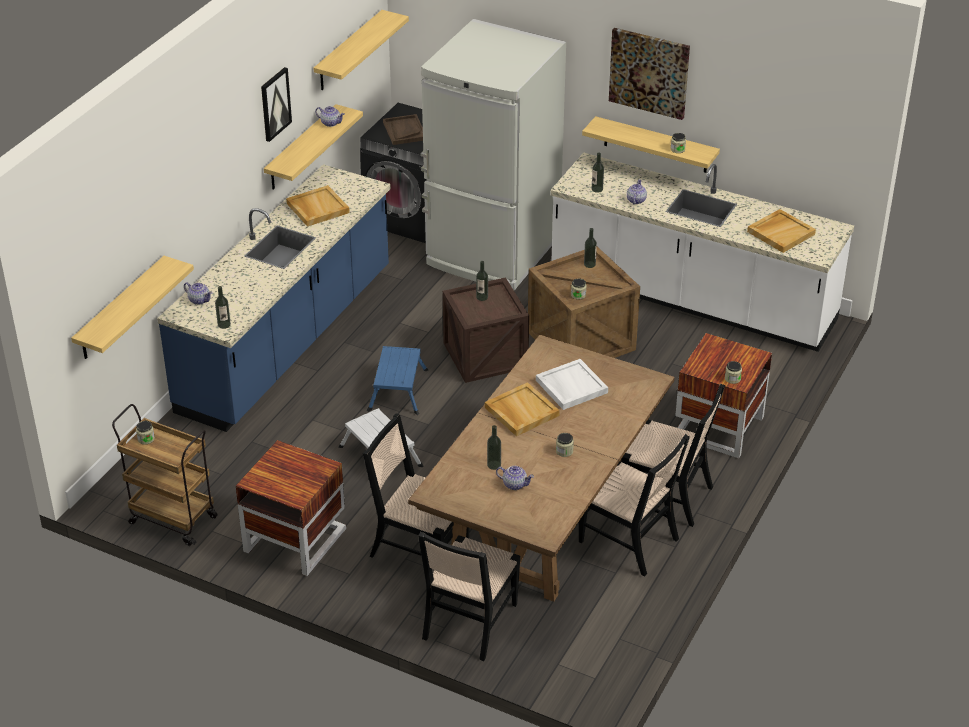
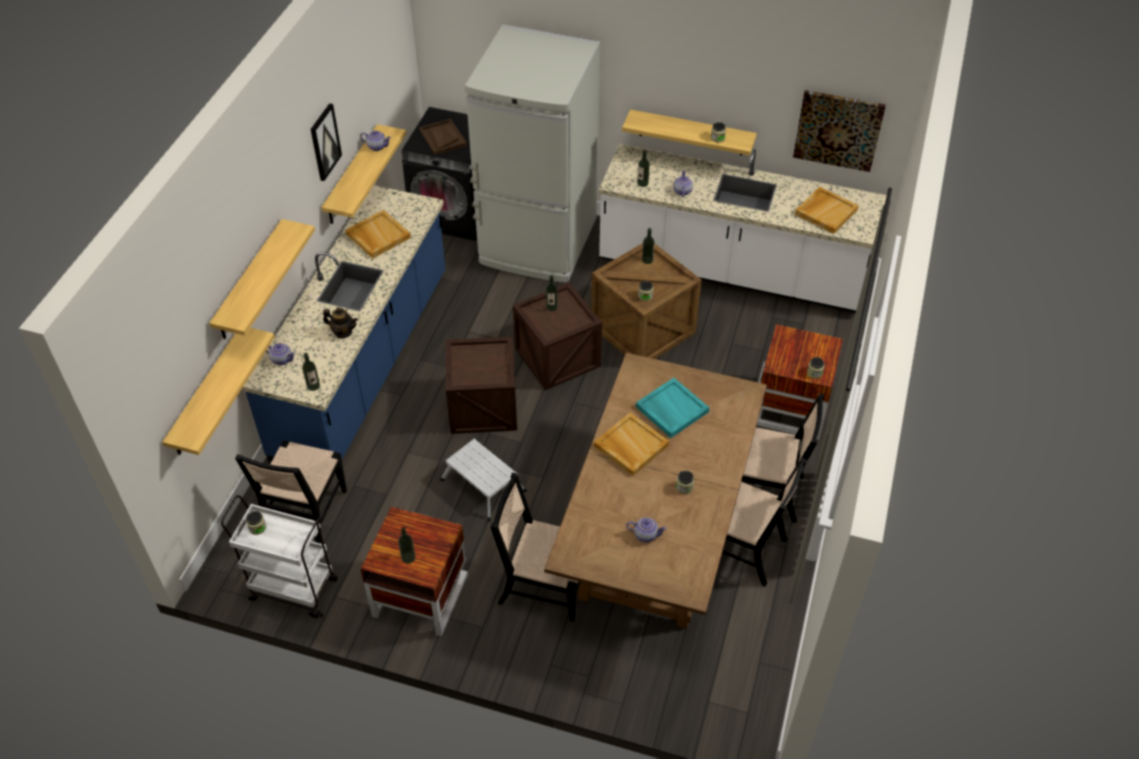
camera: 10 degrees left, 10 degrees up
brown cart [112,404,218,546] -> white cart [221,495,337,619]
shelf [314,10,409,90] -> shelf moved to [209,219,315,339]
blue step ladder [367,346,428,415] -> crate [446,337,517,434]
chair [418,532,520,661] -> chair moved to [235,440,347,544]
bottle [487,425,501,470] -> bottle moved to [398,527,415,564]
white tray [536,359,608,410] -> turquoise tray [636,378,709,438]
picture [609,28,690,120] -> picture moved to [793,90,886,172]
none -> teapot [323,307,358,338]

